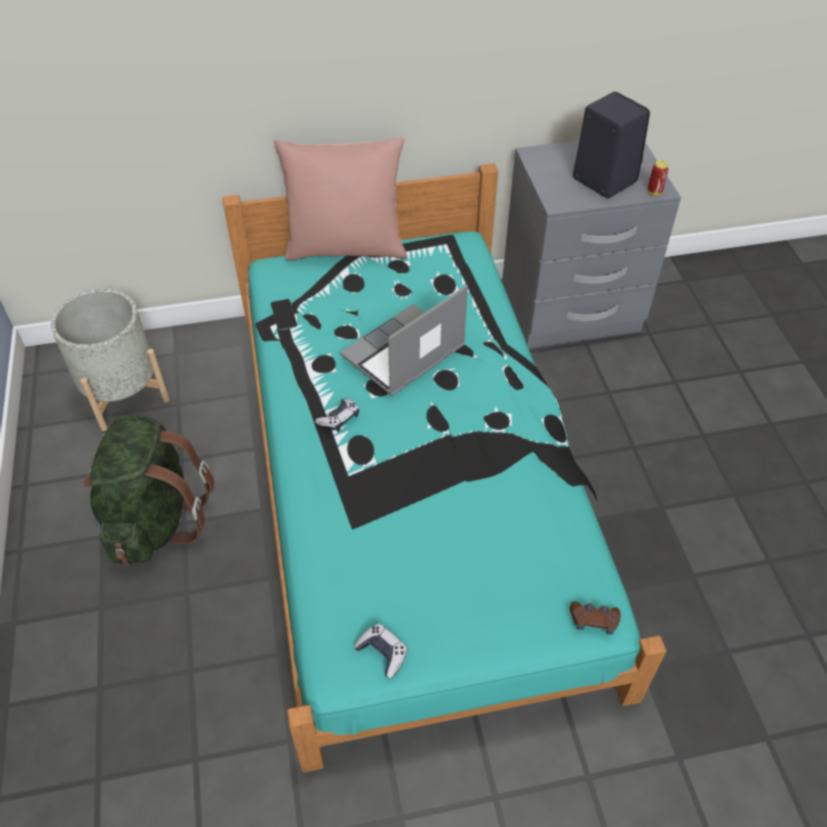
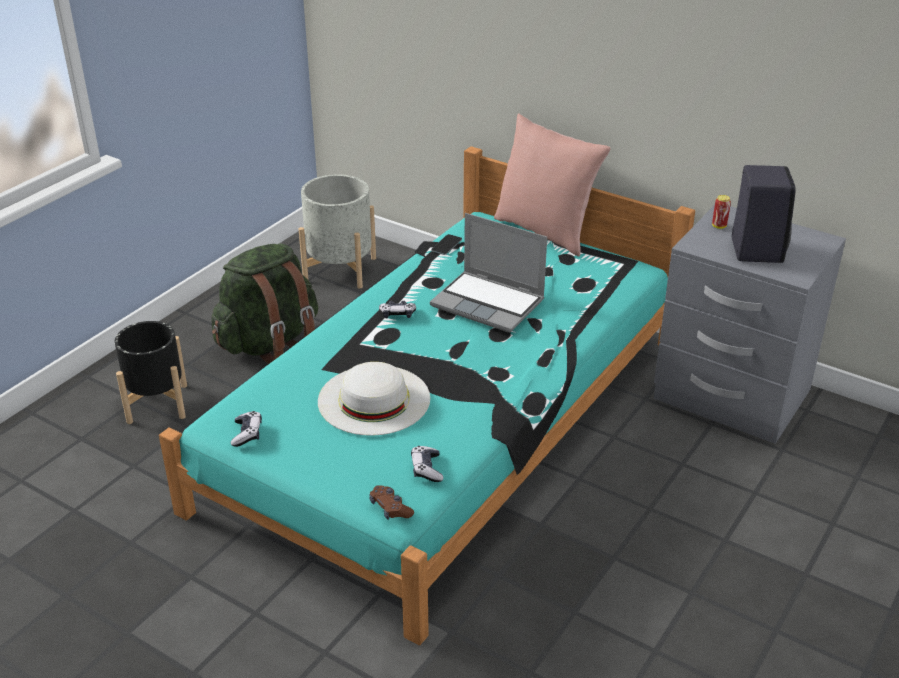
camera: 45 degrees right, 15 degrees down
laptop [340,285,468,396] -> laptop turned 150 degrees counterclockwise [430,213,547,333]
can [648,160,669,195] -> can moved to [712,195,731,229]
none -> black planter [115,321,187,424]
none -> white hat [318,362,430,436]
none -> game controller [411,446,443,482]

